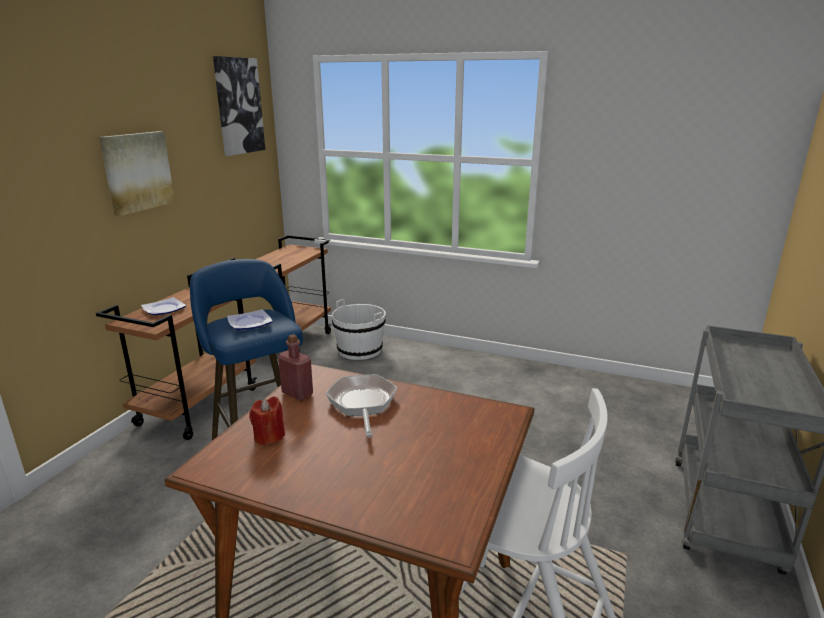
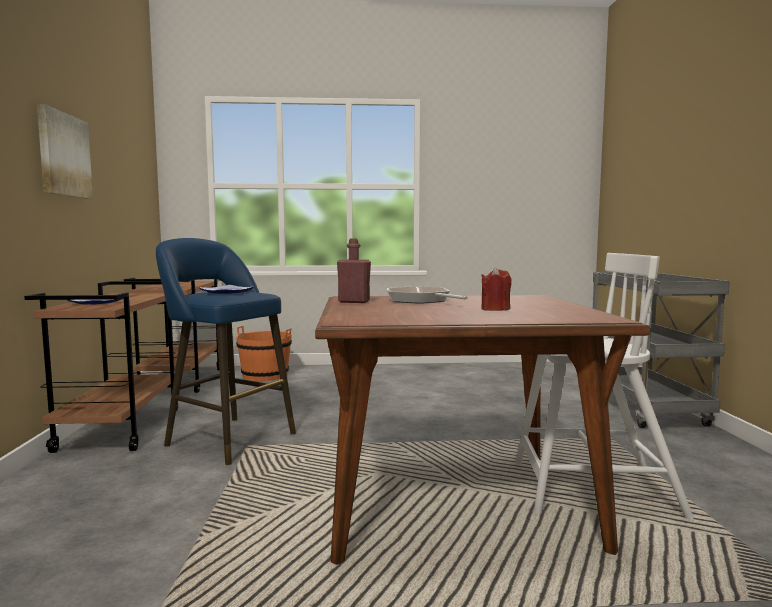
camera: 25 degrees left, 15 degrees down
picture [213,56,265,156] -> none
red candle [249,396,285,446] -> red candle moved to [481,267,511,311]
white bucket [332,299,386,360] -> orange bucket [236,326,292,381]

